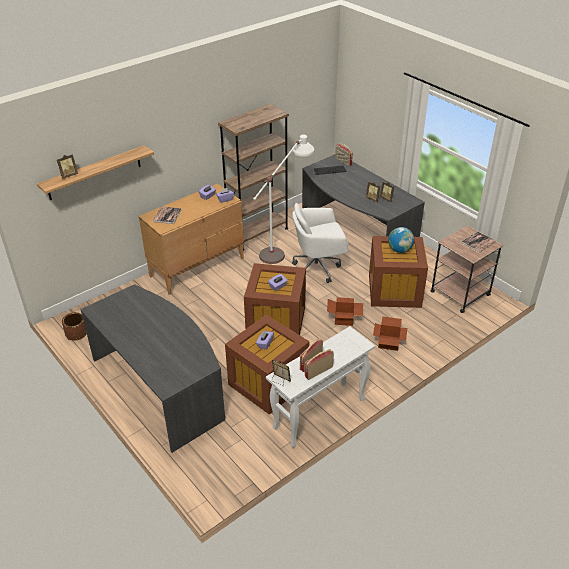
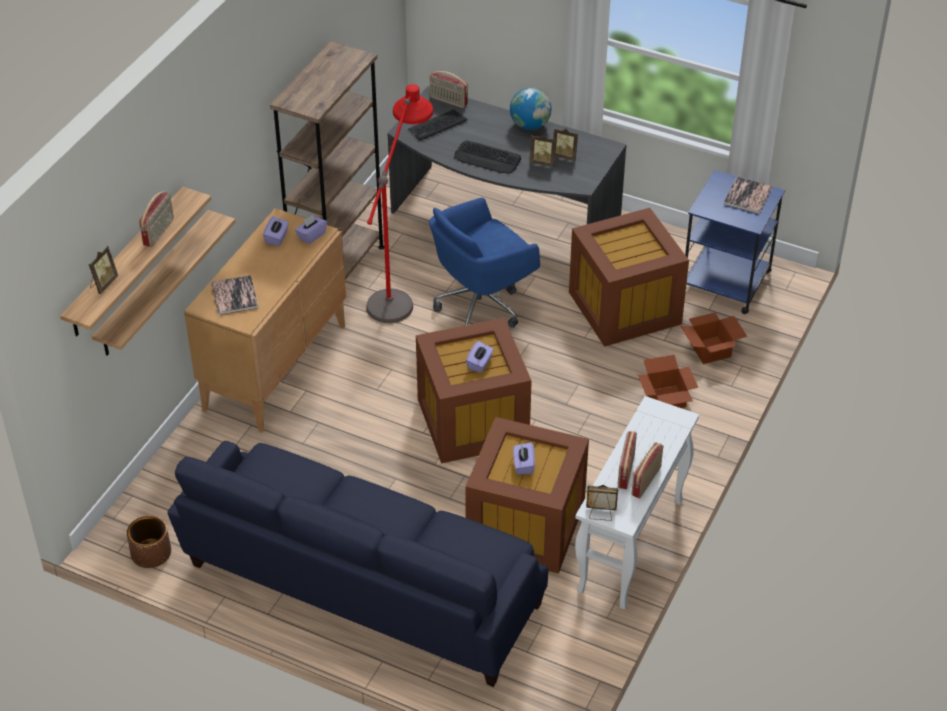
camera: 25 degrees left, 5 degrees up
grey desk [80,284,225,453] -> blue sofa [167,441,548,687]
white floor lamp [253,135,314,264] -> red floor lamp [366,84,433,323]
white office chair [292,203,348,283] -> blue office chair [429,198,540,328]
cardboard box [327,297,363,326] -> cardboard box moved to [680,312,748,364]
globe [388,227,414,253] -> globe moved to [510,88,552,130]
brown cart [430,225,503,313] -> blue cart [685,170,785,314]
none -> shelf [92,210,235,355]
none -> radio [139,191,174,247]
none -> keyboard [454,140,521,174]

